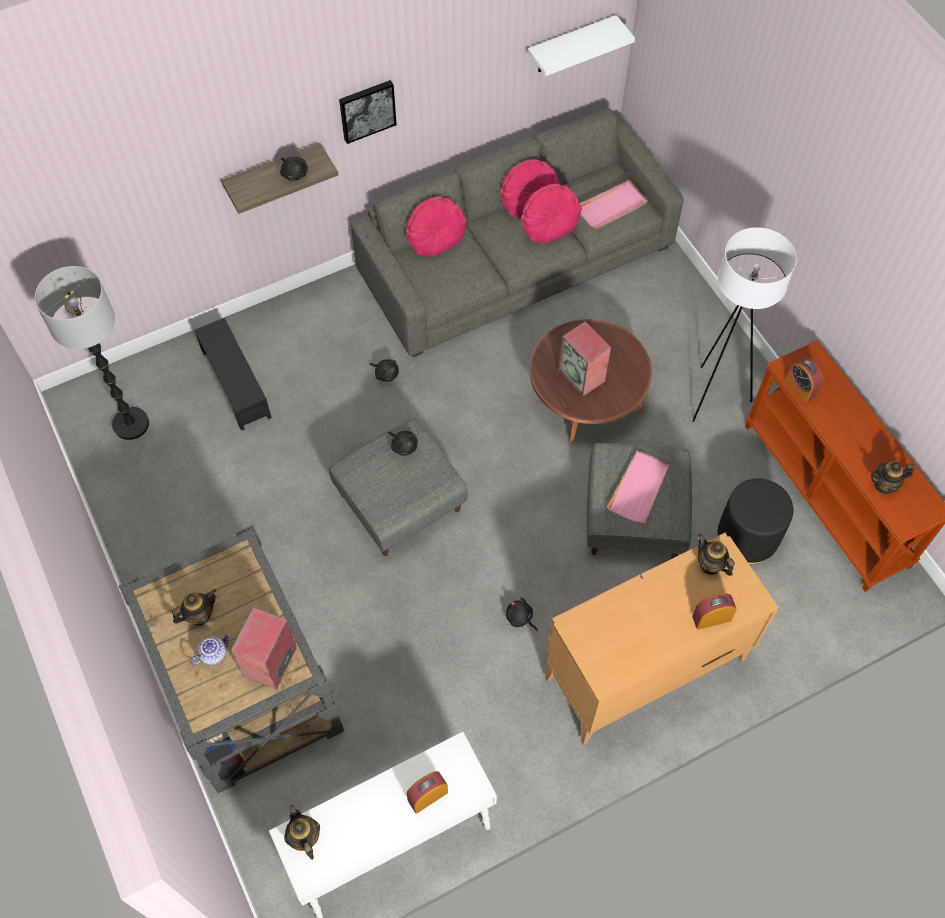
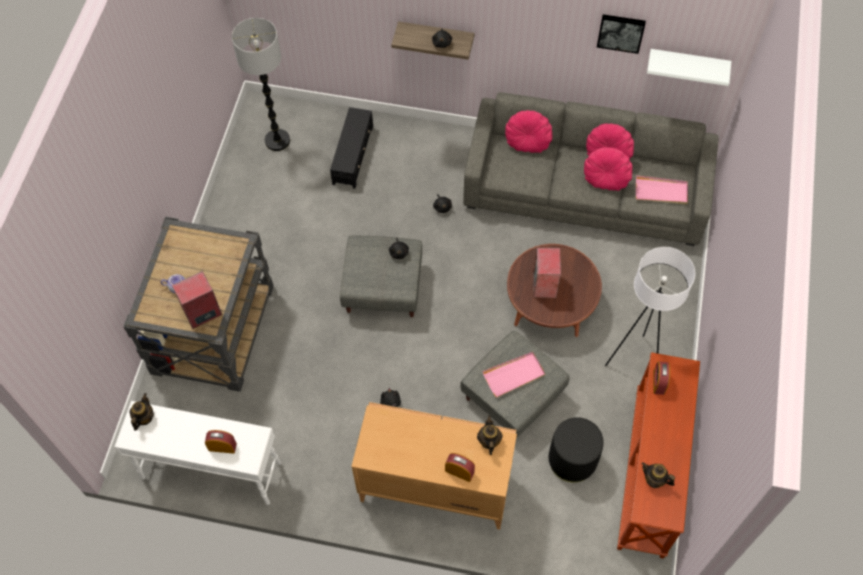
camera: 40 degrees right, 0 degrees up
teapot [172,589,216,625] -> none
picture [339,80,397,144] -> picture moved to [597,14,646,54]

